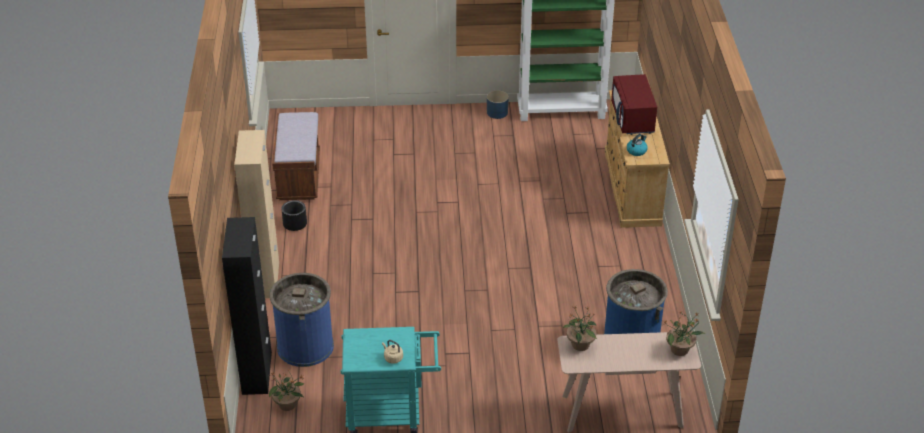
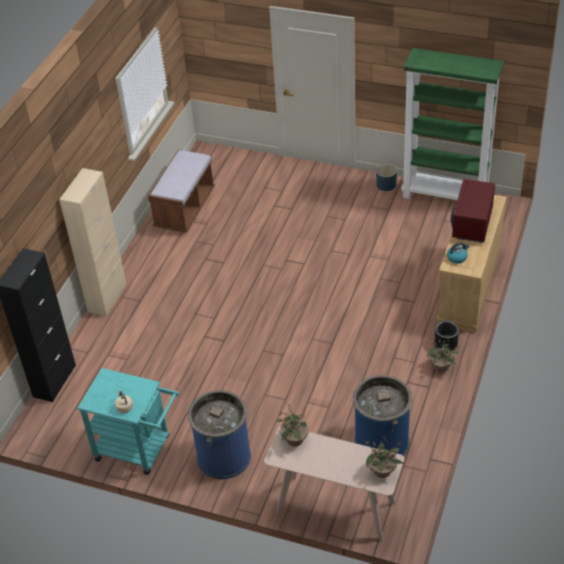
camera: 25 degrees right, 5 degrees up
potted plant [268,370,304,411] -> potted plant moved to [427,336,459,372]
blue trash can [269,273,334,367] -> blue trash can moved to [188,390,251,479]
black planter [281,200,307,231] -> black planter moved to [434,321,459,351]

